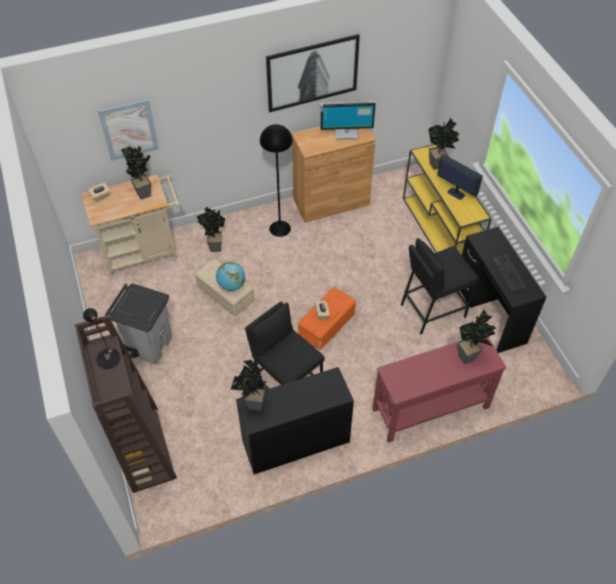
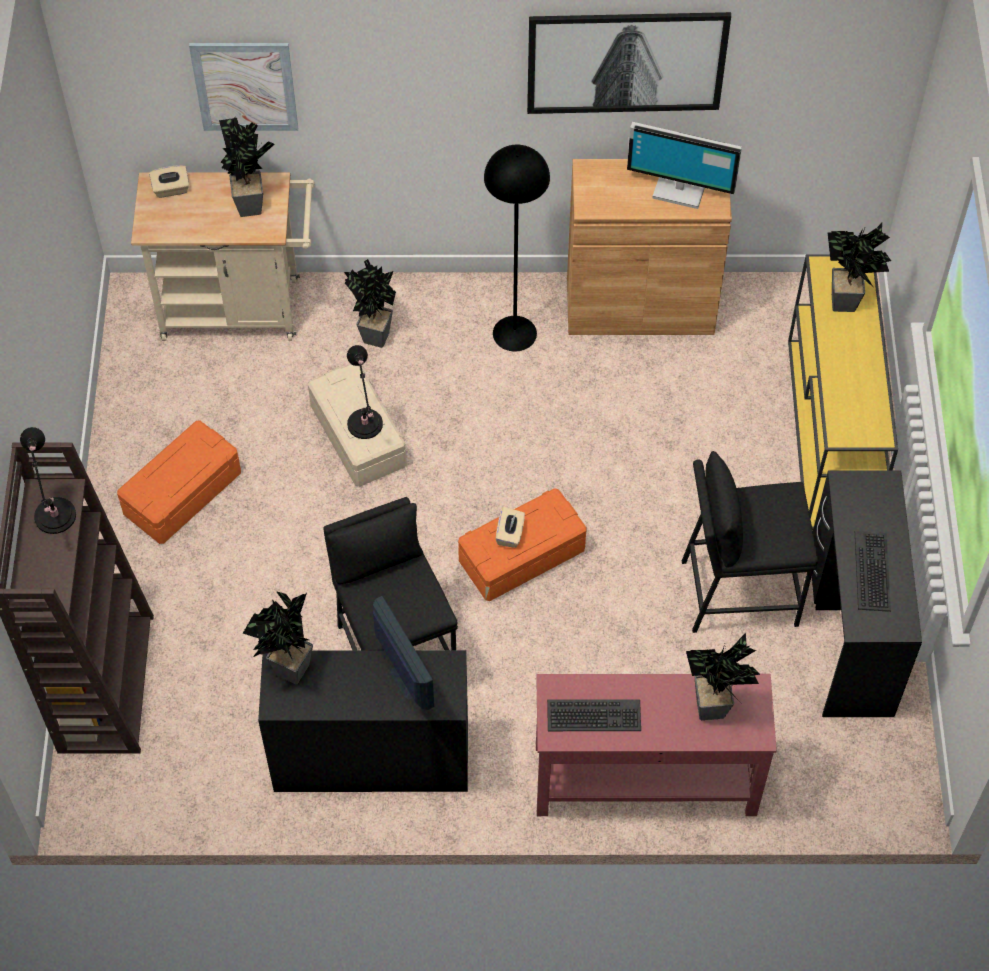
camera: 20 degrees right, 5 degrees up
grey trash can [105,283,172,364] -> orange storage box [117,421,241,544]
globe [216,262,245,291] -> black table lamp [347,345,383,439]
monitor [438,154,483,200] -> monitor moved to [373,596,434,710]
none -> keyboard [547,700,641,731]

